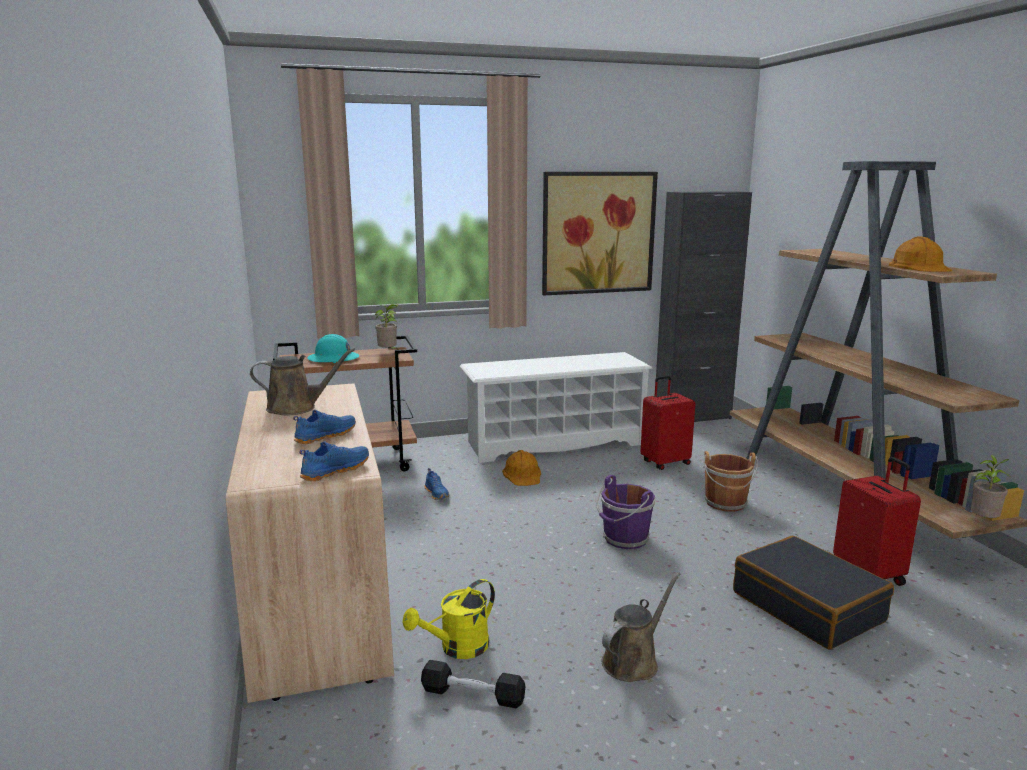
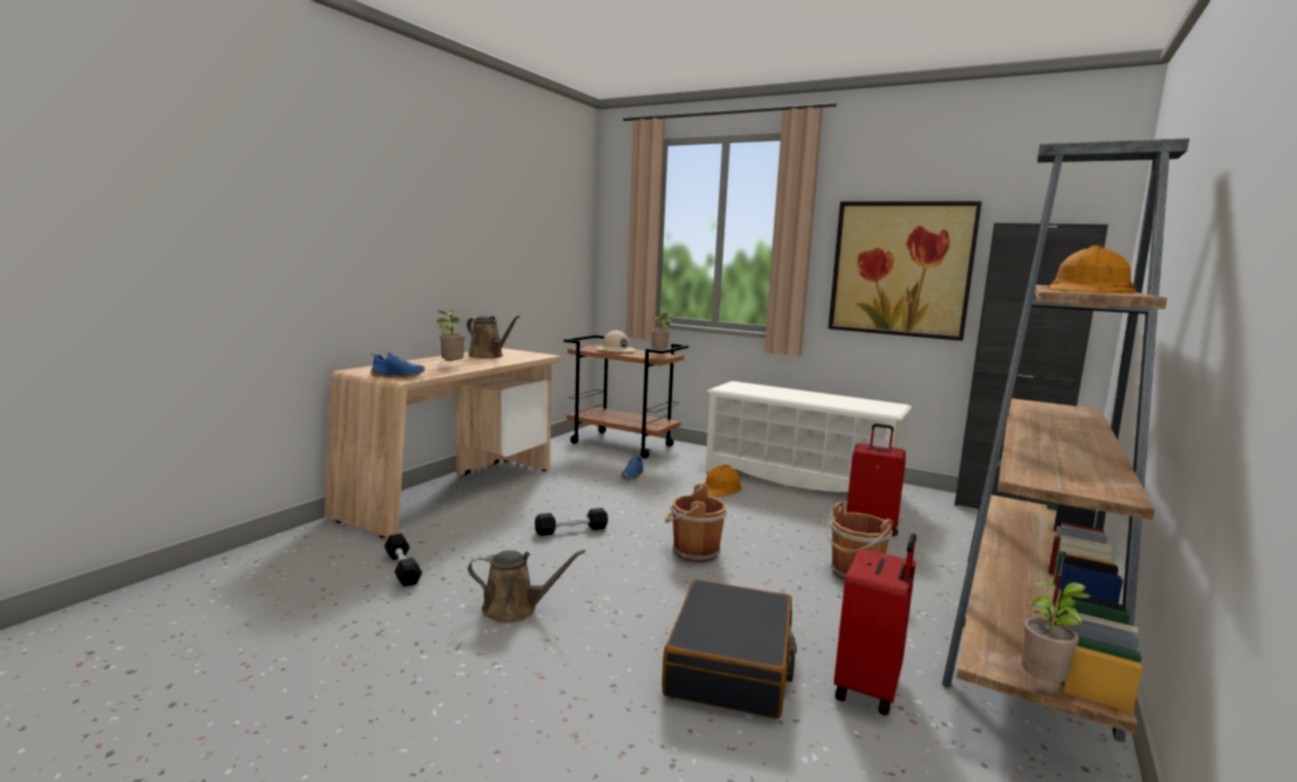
camera: 45 degrees right, 5 degrees down
blue shoe [293,410,356,444] -> potted plant [437,310,465,364]
turquoise hard hat [307,334,359,363] -> beige hard hat [596,330,635,353]
yellow watering can [402,579,495,659] -> none
purple bucket [596,475,655,549] -> brown bucket [665,483,727,562]
none -> black dumbbell [535,508,608,536]

